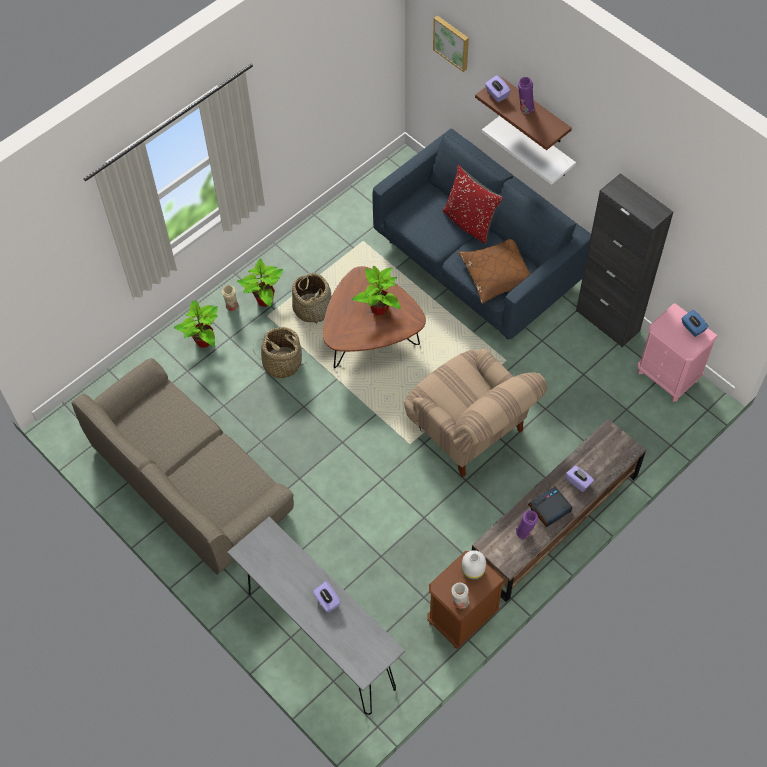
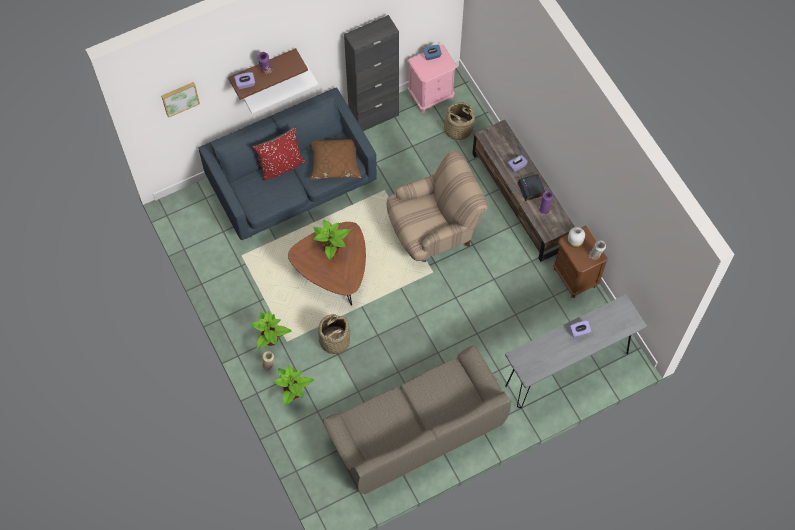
camera: 75 degrees left, 5 degrees up
basket [292,272,331,324] -> basket moved to [437,102,477,140]

